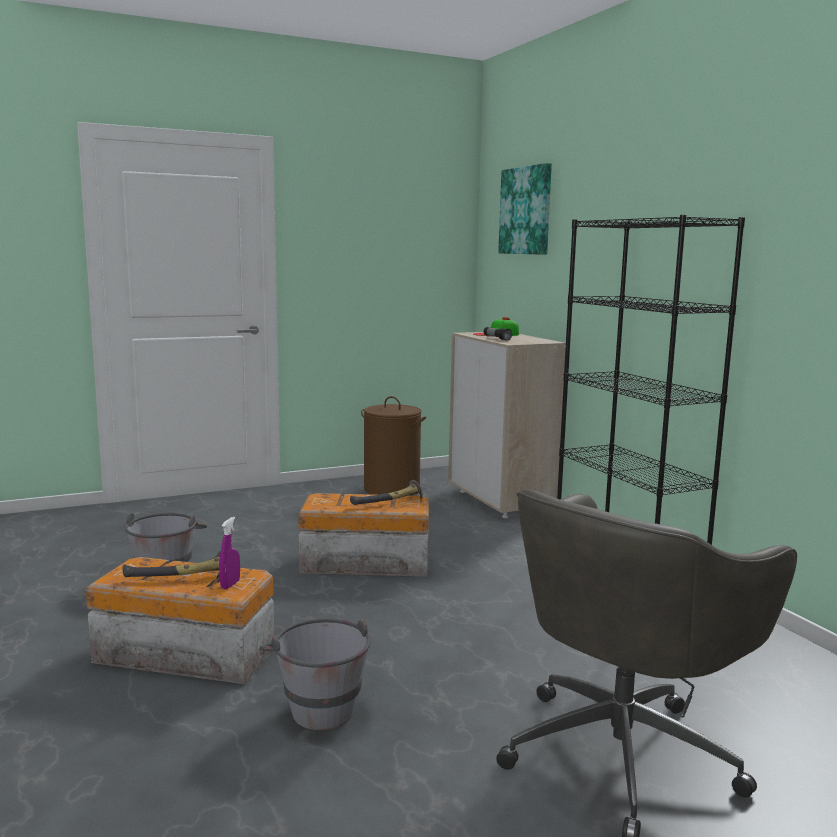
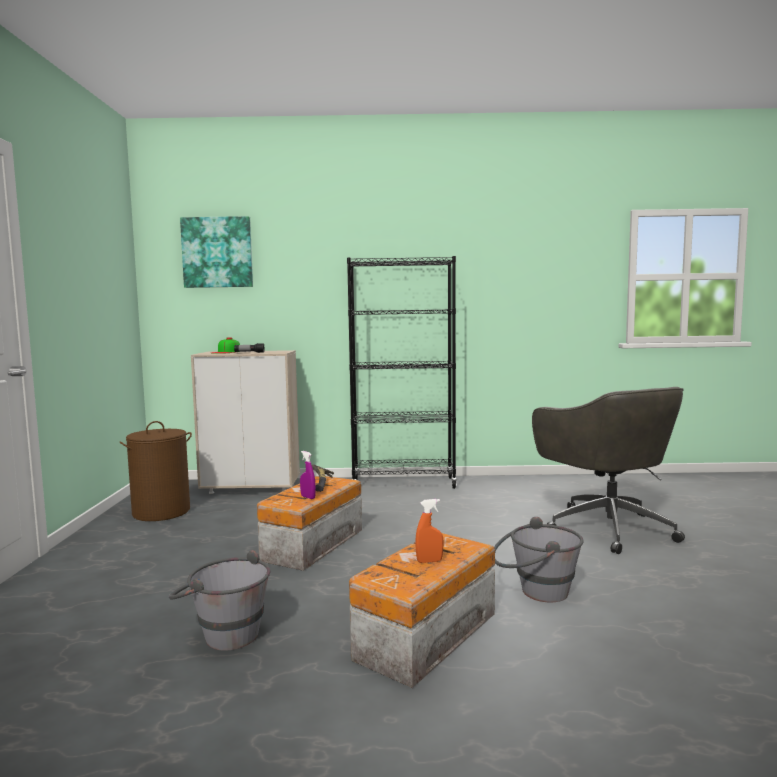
camera: 65 degrees left, 5 degrees down
hammer [122,551,221,583] -> orange spray bottle [415,499,444,563]
purple spray bottle [219,517,240,589] -> purple spray bottle moved to [300,451,316,499]

